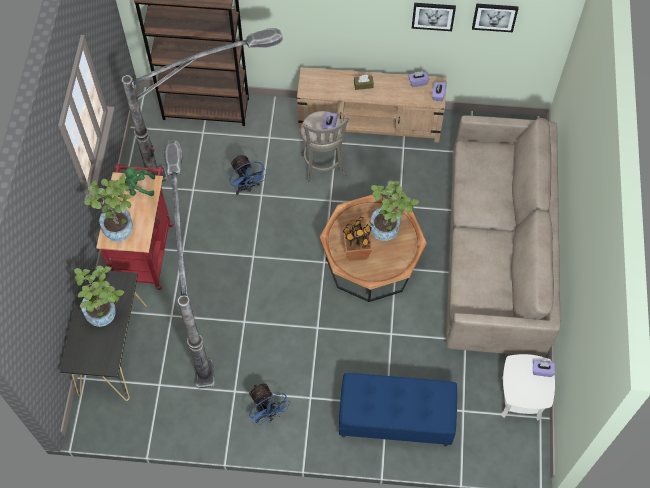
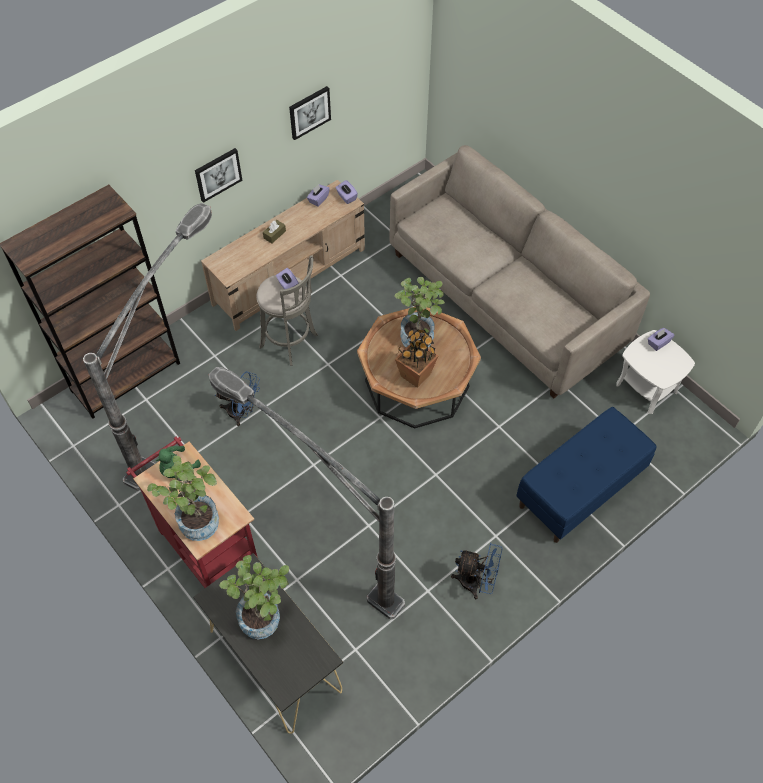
camera: 45 degrees left, 5 degrees down
picture [472,4,518,32] -> picture moved to [195,148,242,203]

